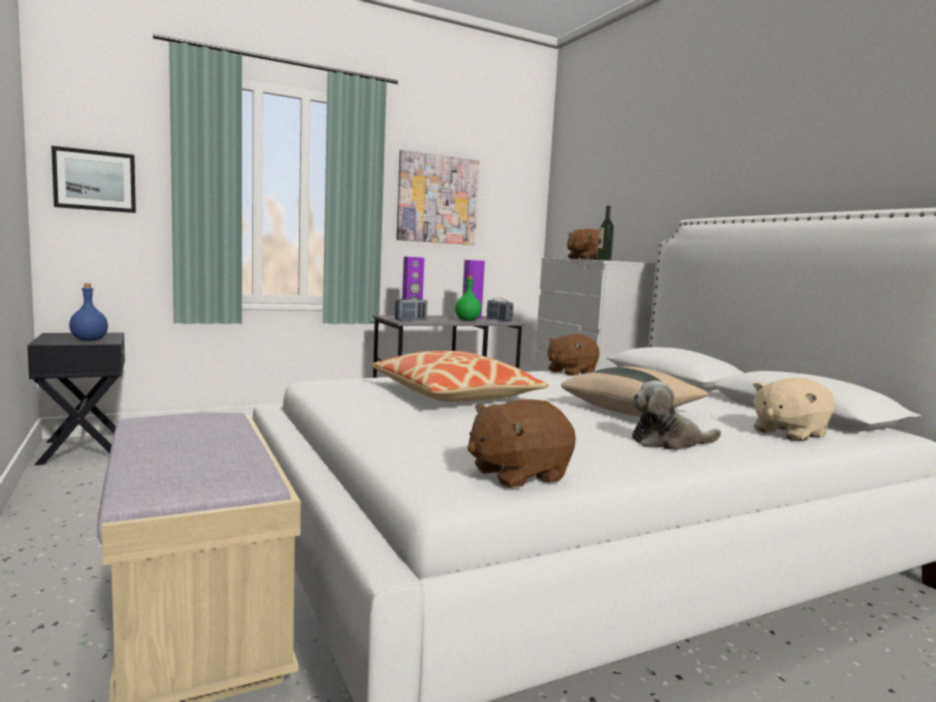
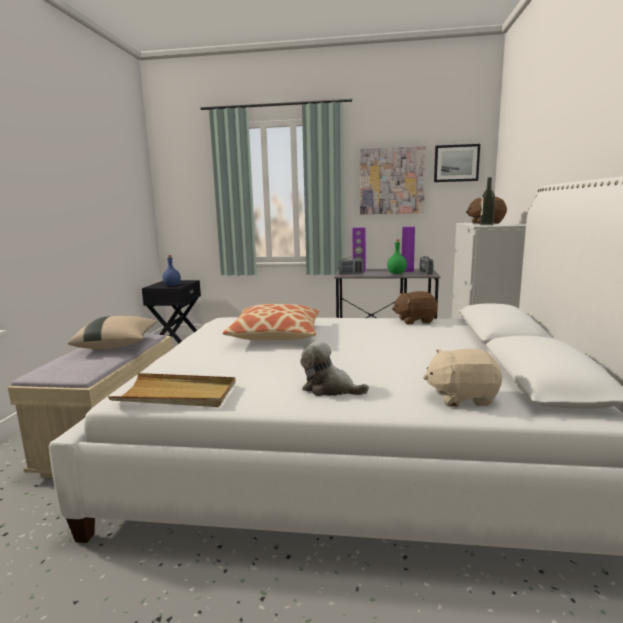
camera: 35 degrees right, 5 degrees up
picture [51,146,136,213] -> picture moved to [434,144,480,182]
brown plush toy [467,399,576,488] -> beige tray [108,373,236,407]
beige pillow [561,367,709,416] -> beige pillow moved to [68,316,157,349]

